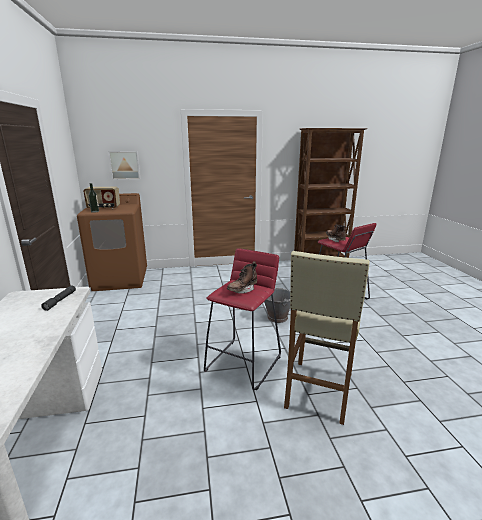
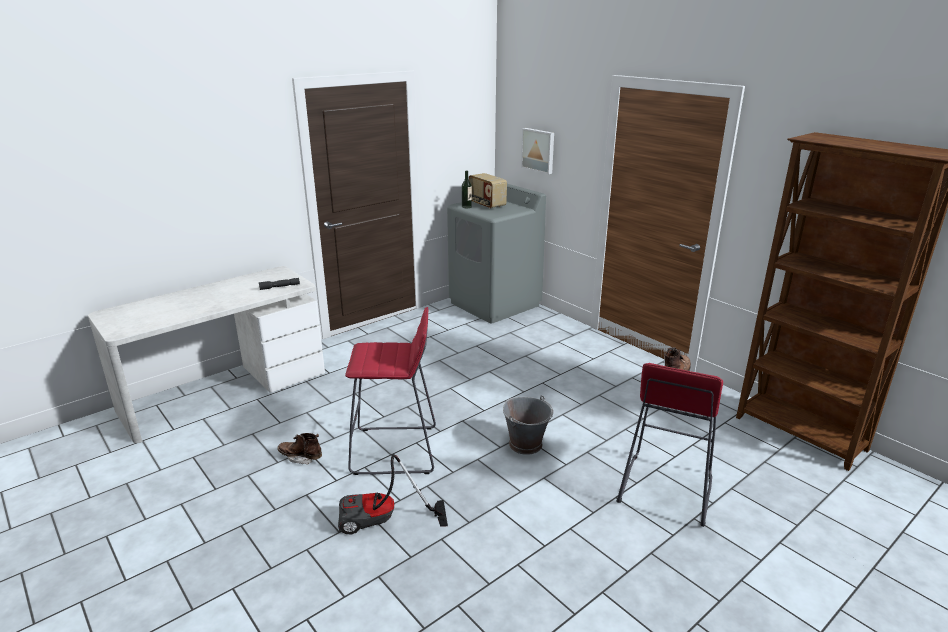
camera: 60 degrees right, 5 degrees up
brown washing machine [77,193,147,291] -> grey washing machine [447,184,546,323]
brown boot [227,261,257,294] -> brown boot moved to [277,433,322,465]
beige stool [284,251,370,425] -> vacuum cleaner [338,454,448,534]

